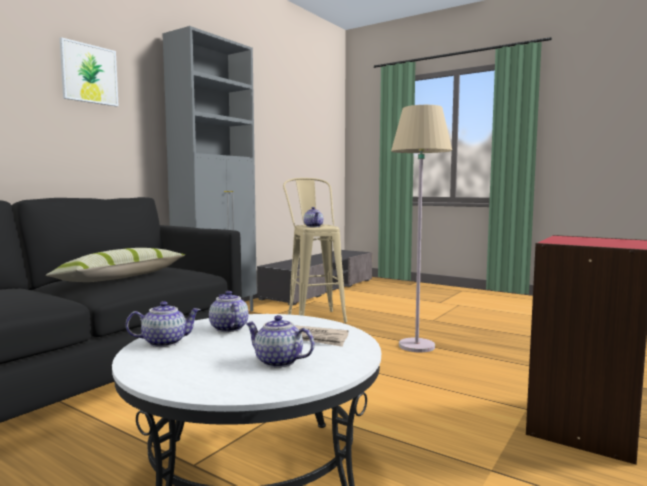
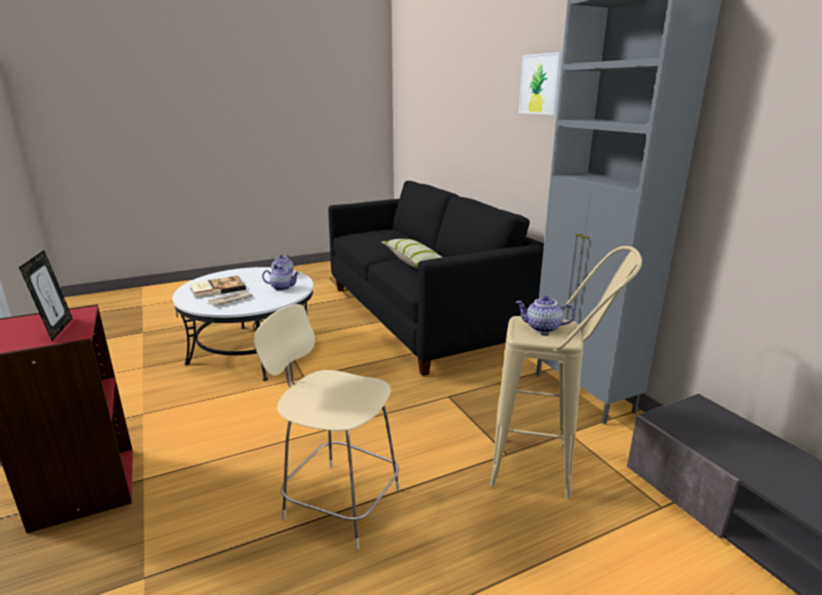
camera: 120 degrees right, 15 degrees up
teapot [245,315,314,368] -> book [190,276,246,298]
beige floor lamp [391,105,452,353] -> beige stool [254,304,400,550]
none -> picture frame [19,250,73,341]

